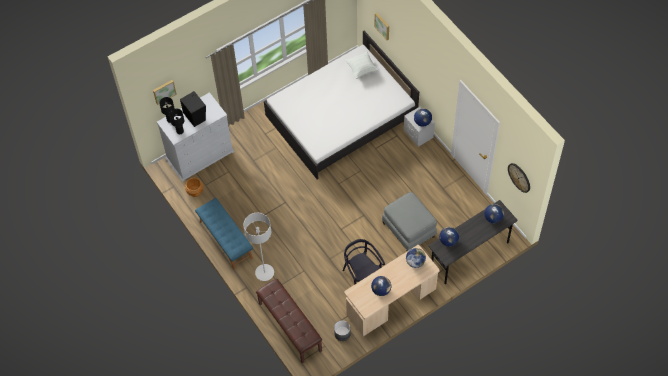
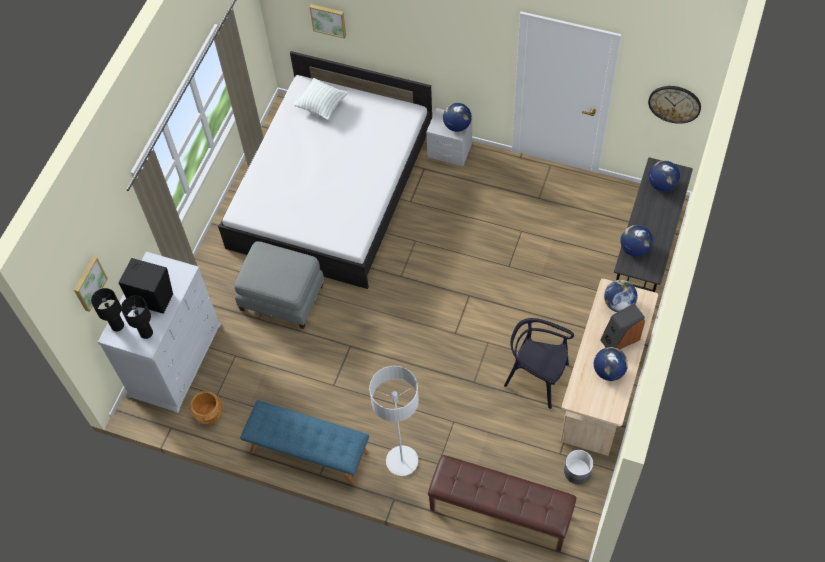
camera: 35 degrees left, 0 degrees up
grey ottoman [382,192,437,252] -> grey ottoman moved to [234,241,325,329]
none -> speaker [600,303,645,349]

